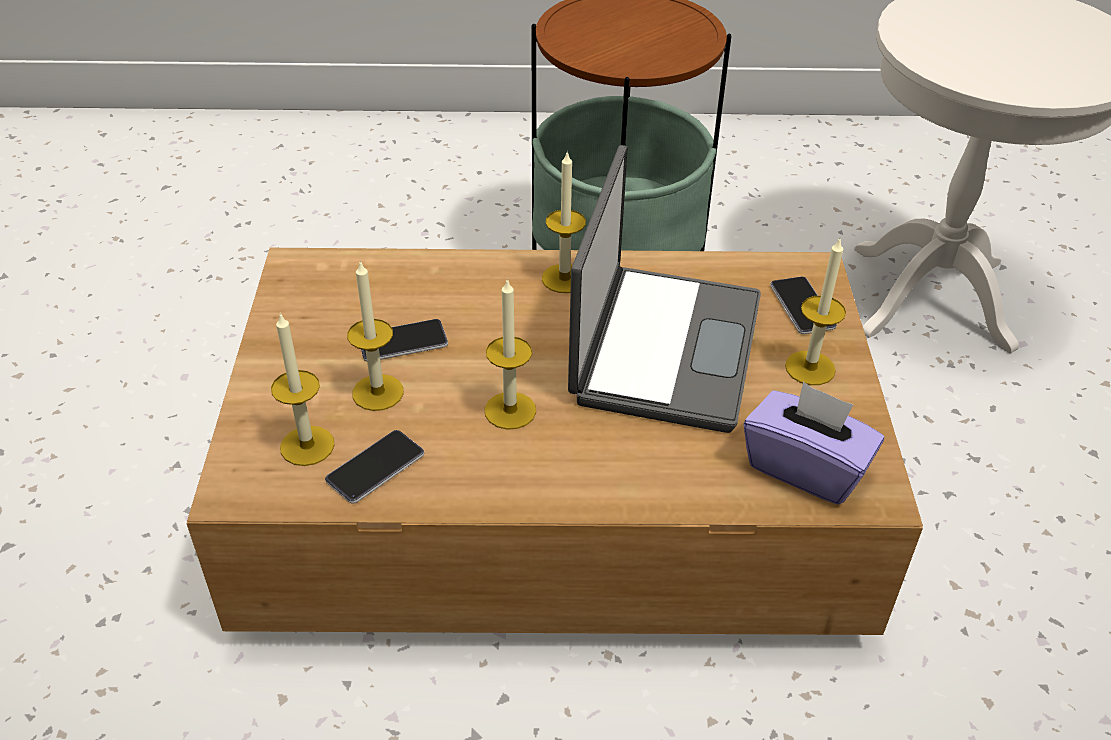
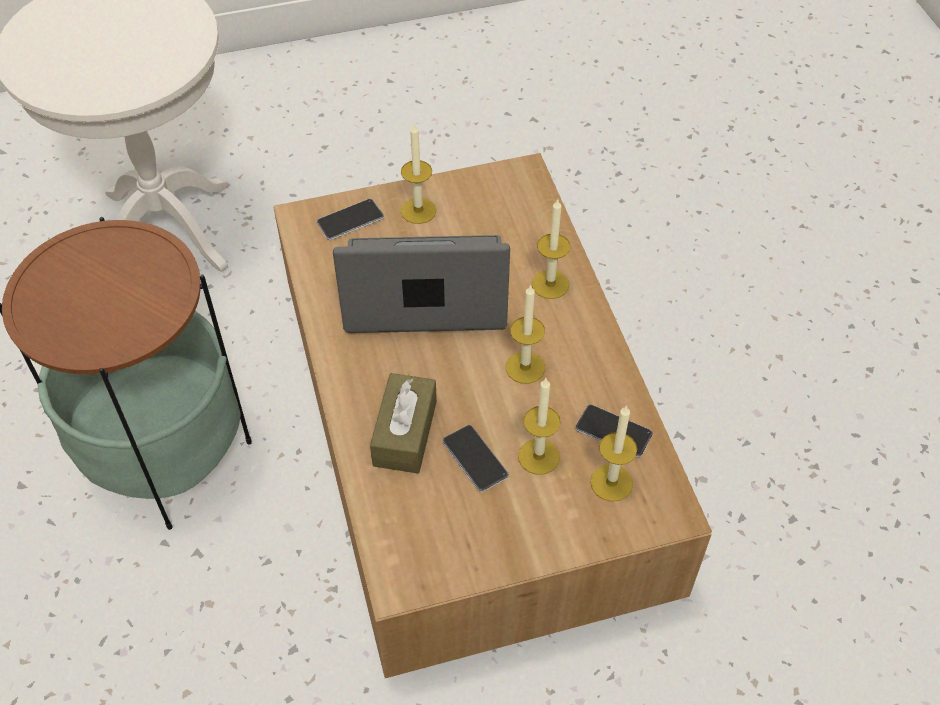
camera: 105 degrees left, 10 degrees up
candle [542,151,586,293] -> candle moved to [532,200,570,299]
purple tissue box [744,382,884,505] -> none
none -> brown tissue box [370,373,437,473]

